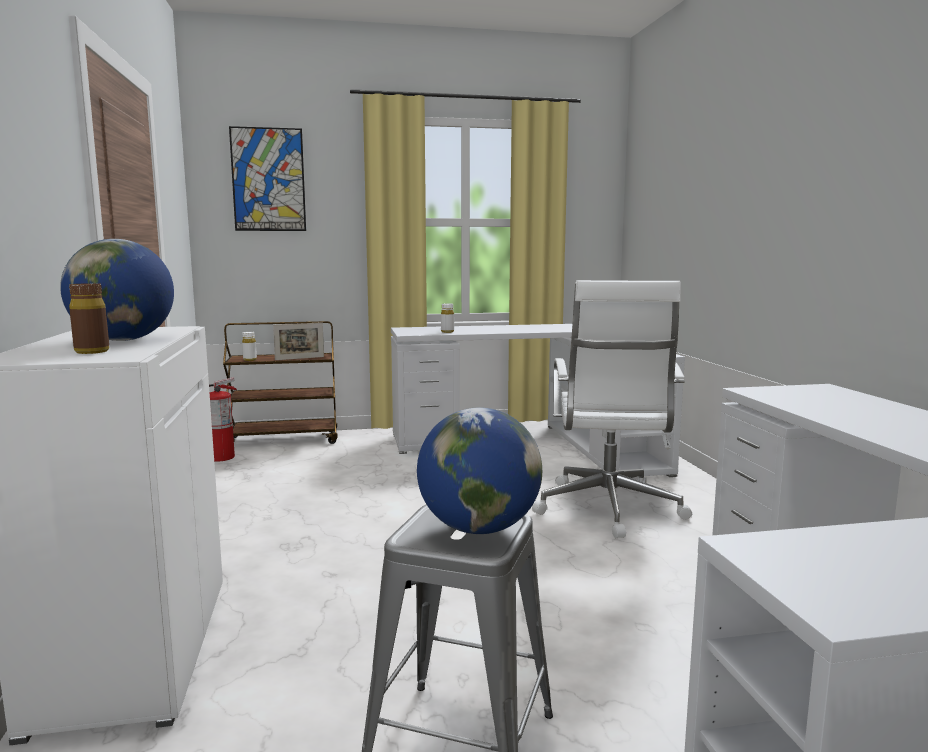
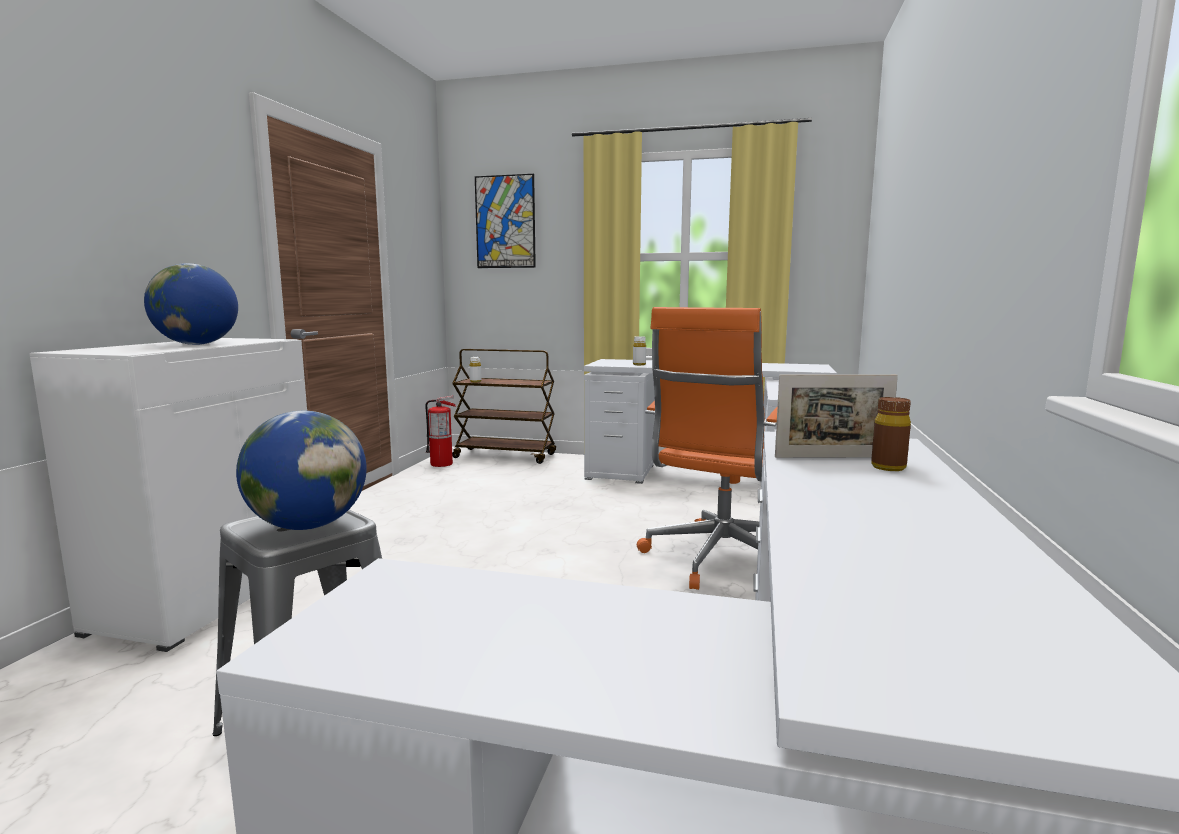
camera: 25 degrees right, 0 degrees up
brown bottle [69,283,109,354] -> brown bottle moved to [871,397,911,471]
picture frame [273,322,324,360] -> picture frame moved to [775,374,898,458]
white office chair [532,280,692,538] -> orange office chair [637,307,777,590]

